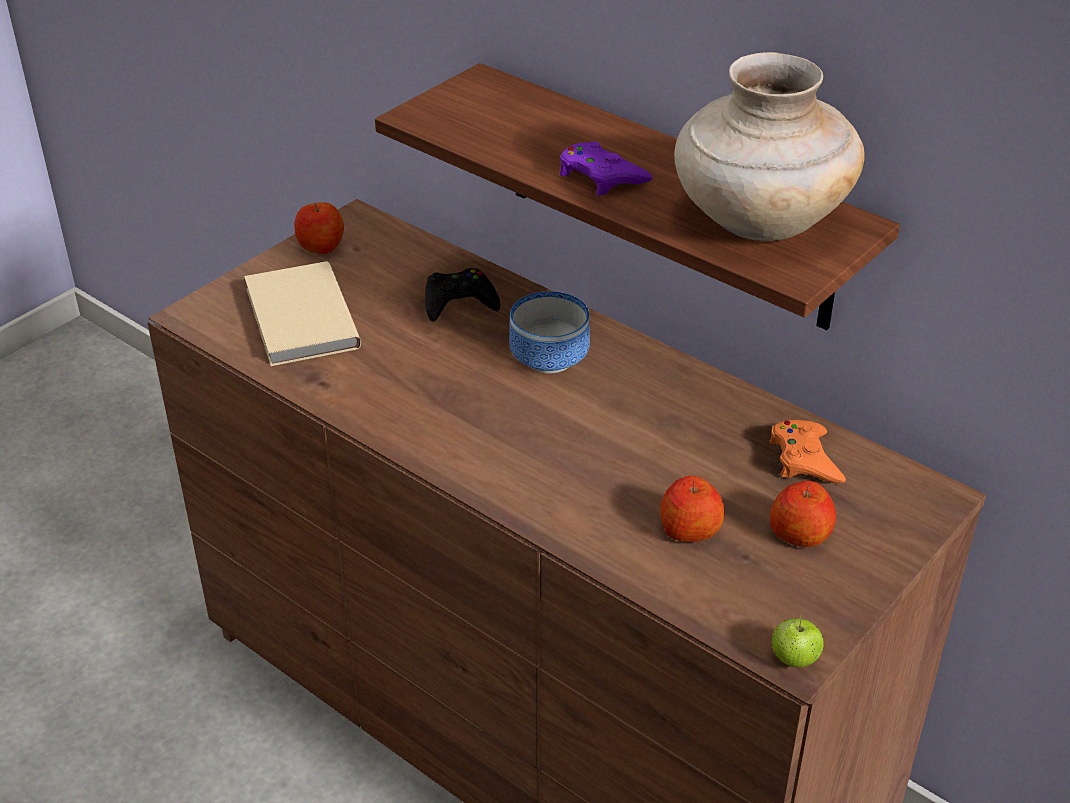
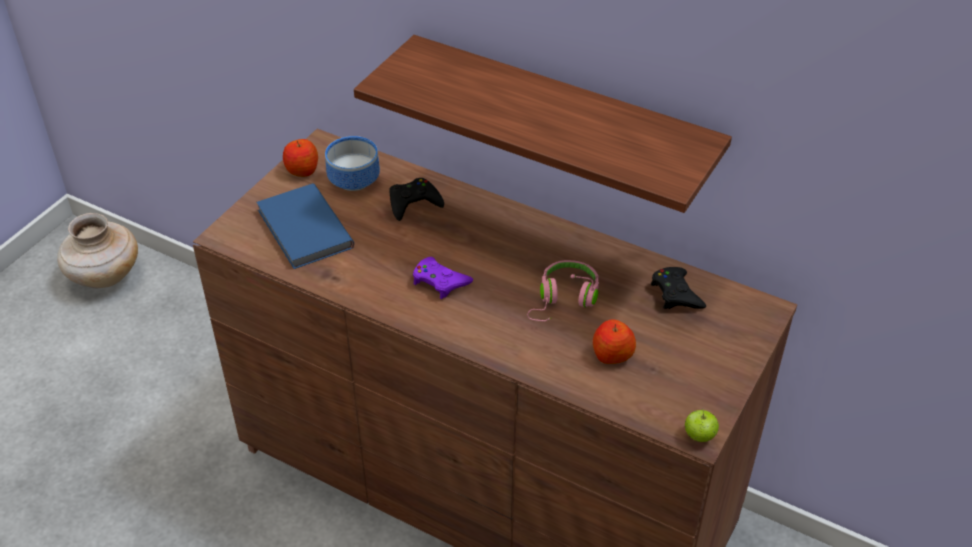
camera: 10 degrees left, 5 degrees up
beige book [244,261,361,366] -> blue book [256,183,354,269]
bowl [509,291,590,374] -> bowl moved to [325,136,380,191]
purple game controller [560,141,653,196] -> purple game controller moved to [413,257,473,299]
beige vase [674,52,865,241] -> beige vase moved to [57,213,138,288]
orange game controller [769,420,846,483] -> black game controller [651,267,706,309]
apple [770,481,836,547] -> none
none -> pink headphones [527,260,599,321]

